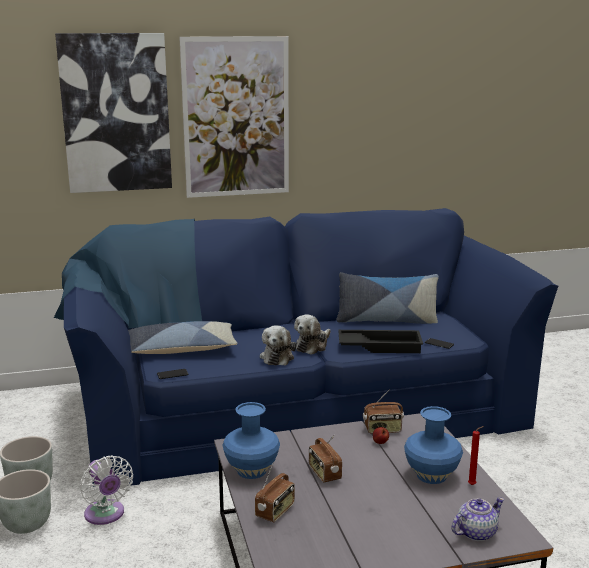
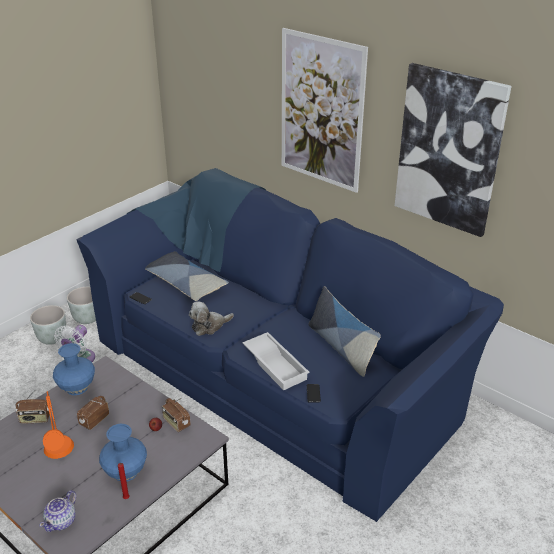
camera: 55 degrees right, 15 degrees up
picture [55,33,172,193] -> picture moved to [394,63,512,237]
plush toy [294,314,331,355] -> none
black tray [338,330,423,353] -> white tray [242,332,310,390]
teapot [451,497,504,541] -> teapot turned 90 degrees clockwise [39,490,76,532]
none -> orange table lamp [43,391,74,459]

